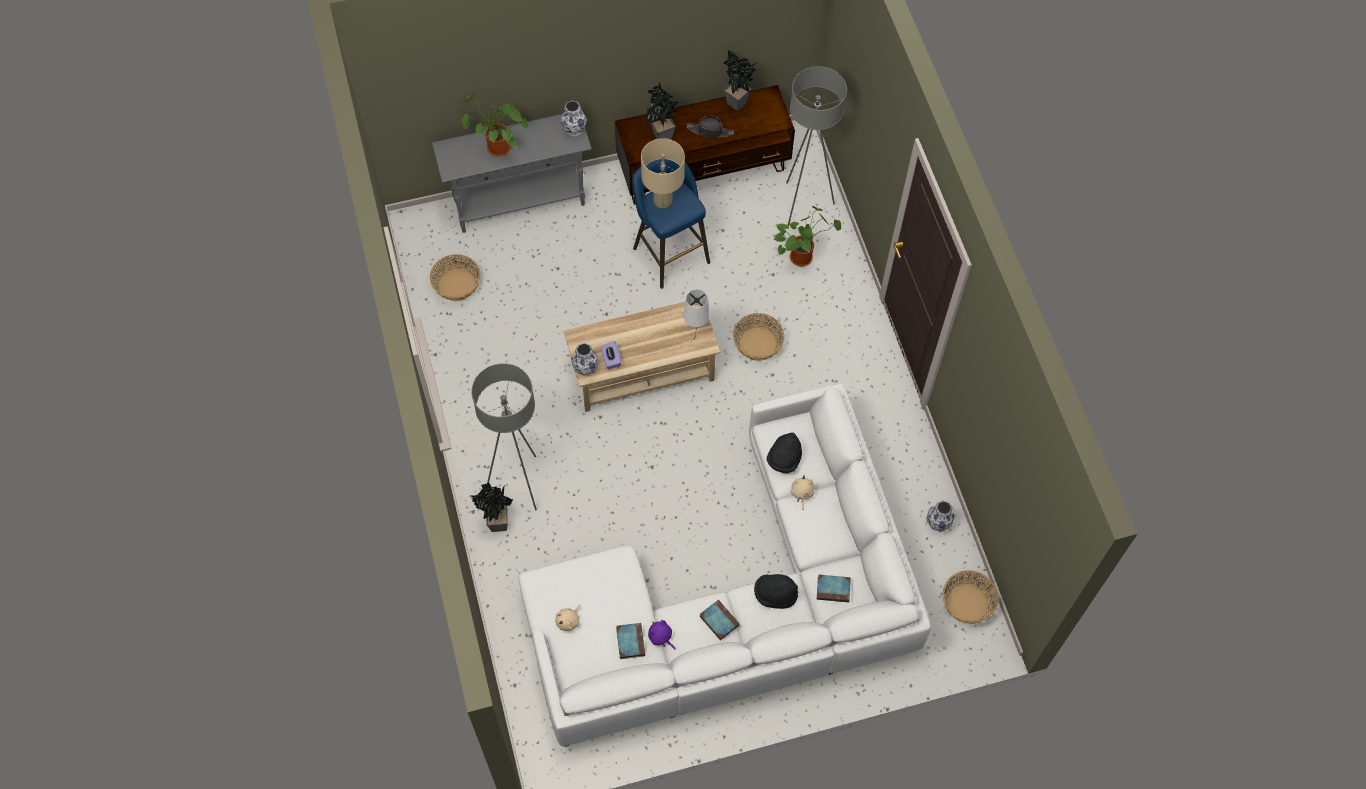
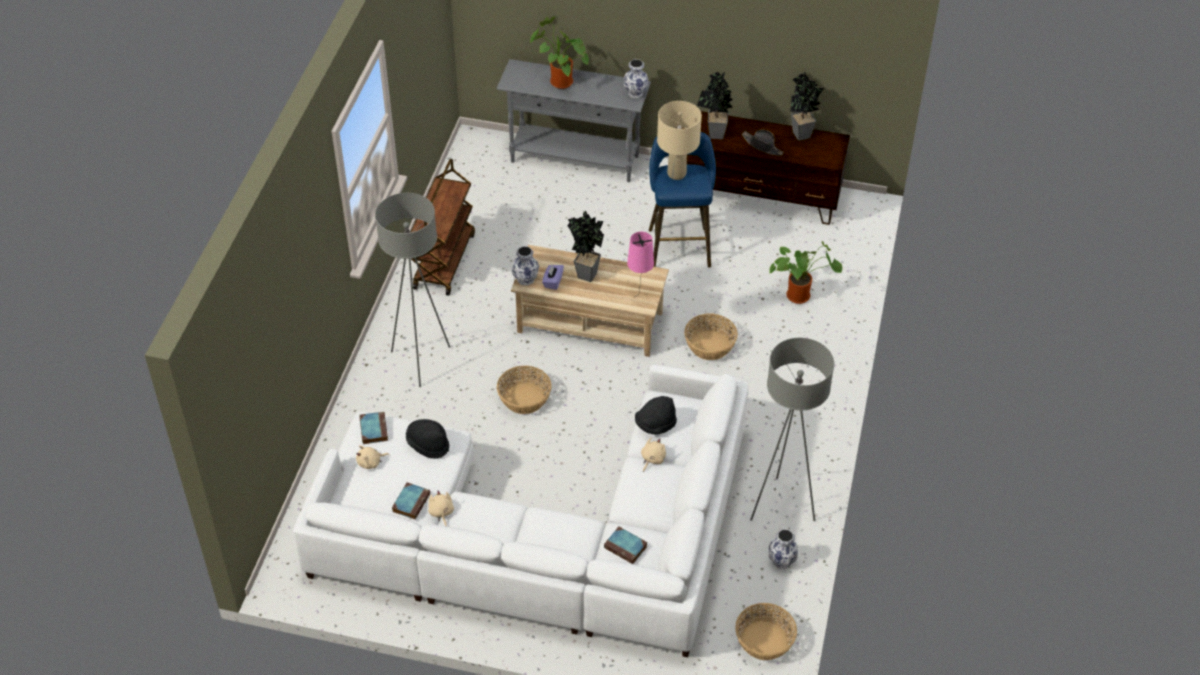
camera: 30 degrees right, 15 degrees down
basket [430,254,480,301] -> basket moved to [497,366,552,414]
potted plant [471,483,513,532] -> potted plant moved to [568,211,604,282]
purple plush toy [648,620,675,650] -> beige plush toy [428,490,454,526]
white table lamp [683,289,710,342] -> pink table lamp [627,232,654,298]
book [700,600,740,641] -> book moved to [360,412,388,444]
black hat [754,574,798,609] -> black hat moved to [406,419,449,459]
grey floor lamp [786,66,847,226] -> grey floor lamp moved to [750,338,834,521]
none -> brown cart [411,159,475,296]

